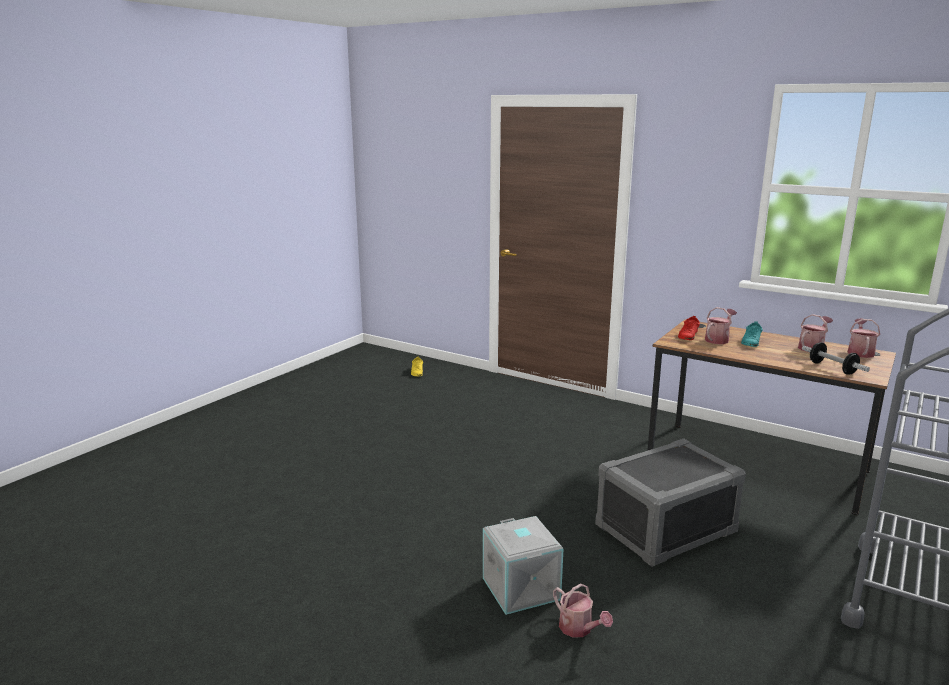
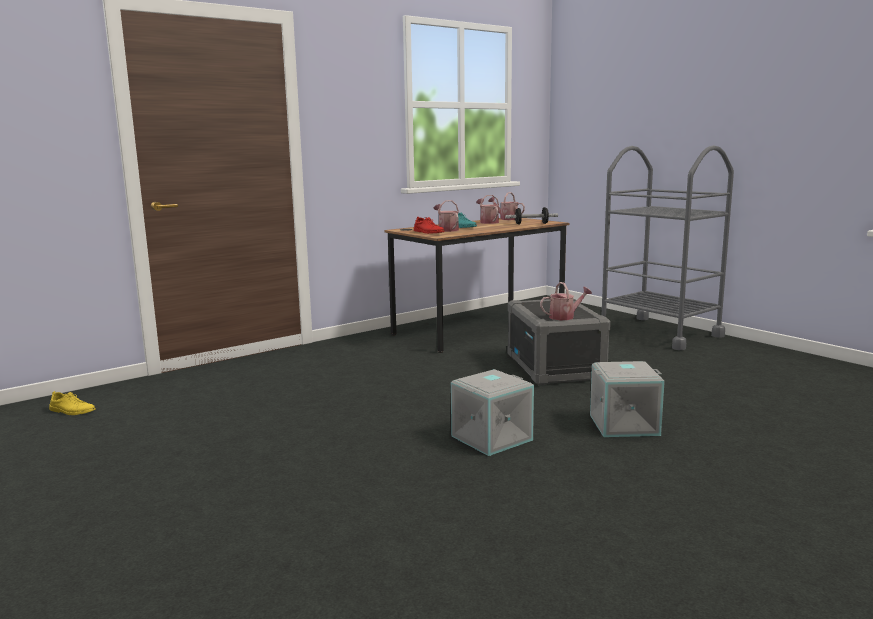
camera: 70 degrees left, 5 degrees down
watering can [553,583,613,638] -> watering can moved to [540,282,592,320]
none -> grey storage box [451,369,534,456]

